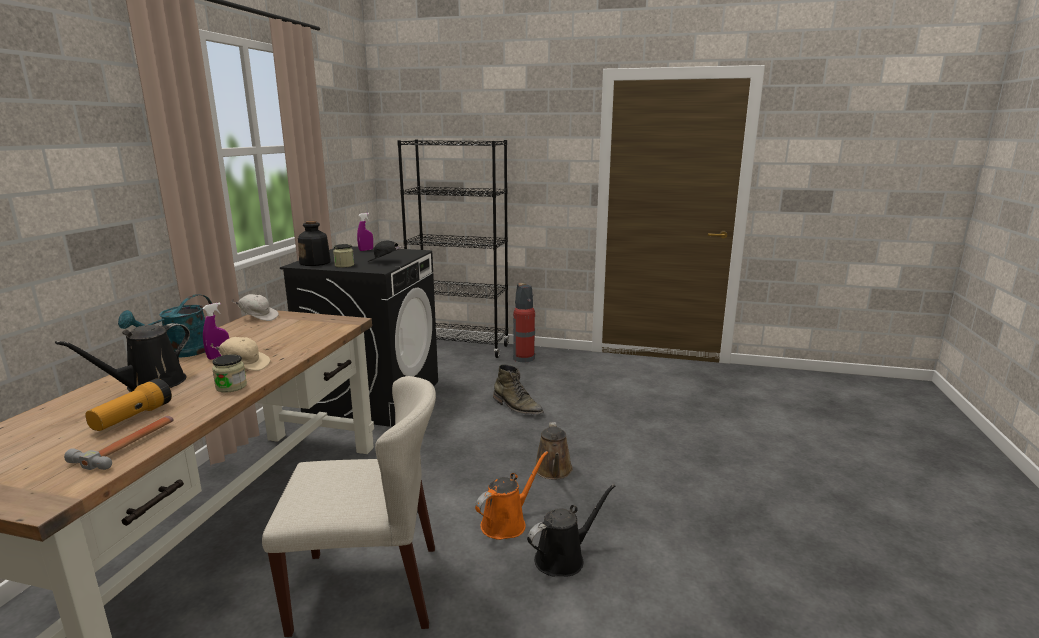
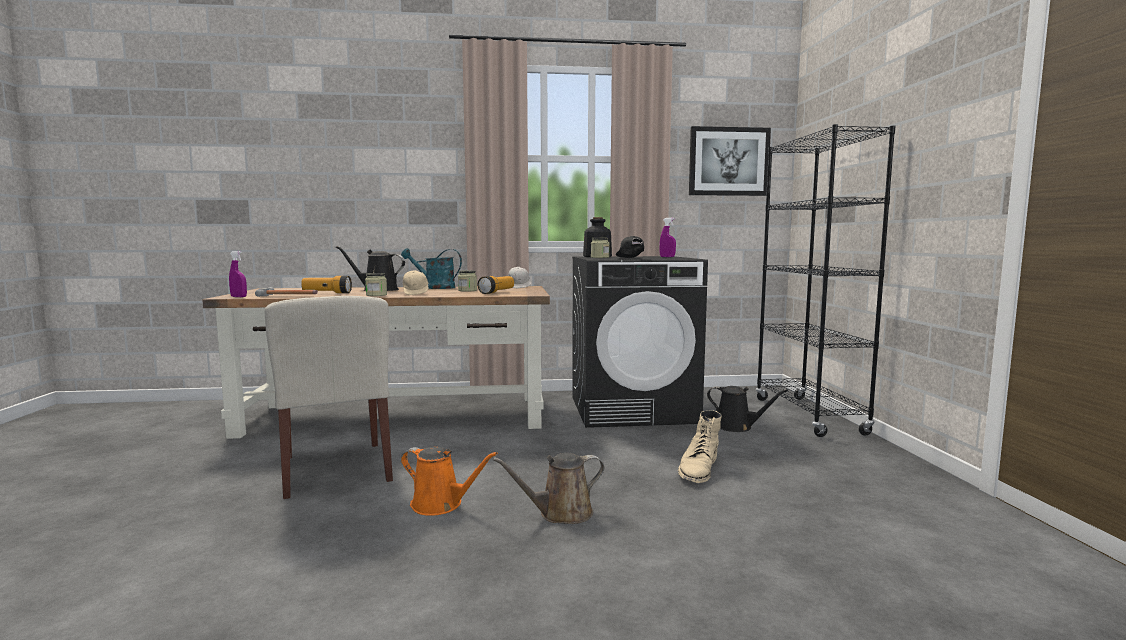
camera: 70 degrees right, 10 degrees down
purple spray bottle [202,303,229,360] -> purple spray bottle moved to [229,251,247,297]
green boot [493,364,544,415] -> beige boot [678,410,722,483]
fire extinguisher [513,283,535,362] -> none
black watering can [527,484,615,577] -> black watering can moved to [707,386,788,432]
none -> jar [458,270,477,292]
none -> flashlight [478,276,514,294]
none -> picture [689,126,771,196]

